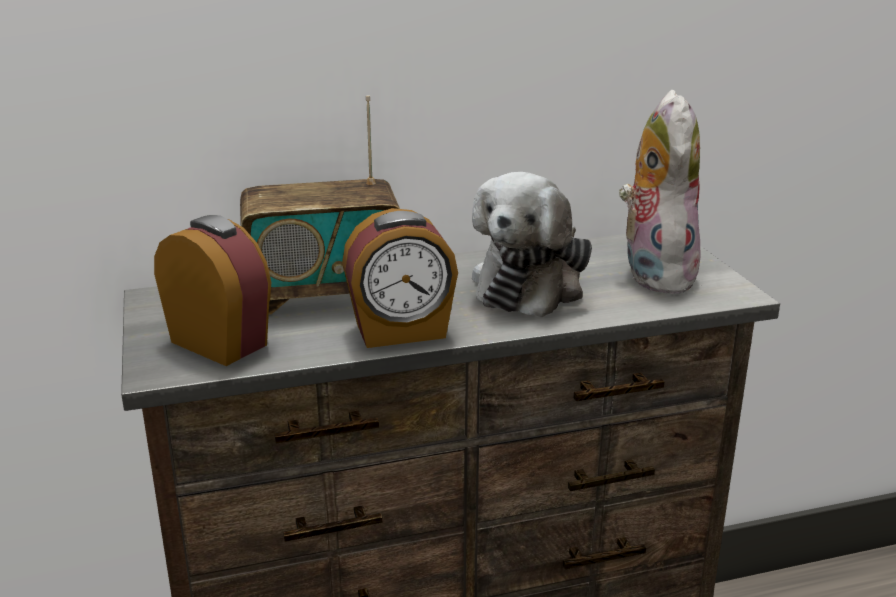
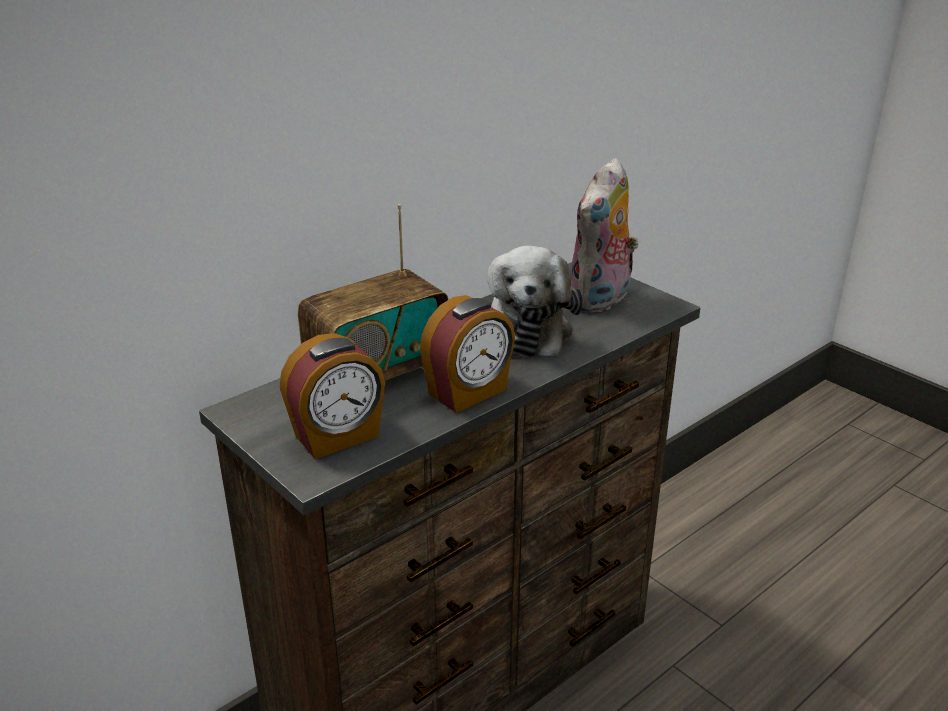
camera: 25 degrees left, 5 degrees up
alarm clock [154,215,271,366] -> alarm clock turned 135 degrees clockwise [280,333,385,459]
plush toy [619,90,701,294] -> plush toy turned 120 degrees counterclockwise [571,158,639,313]

